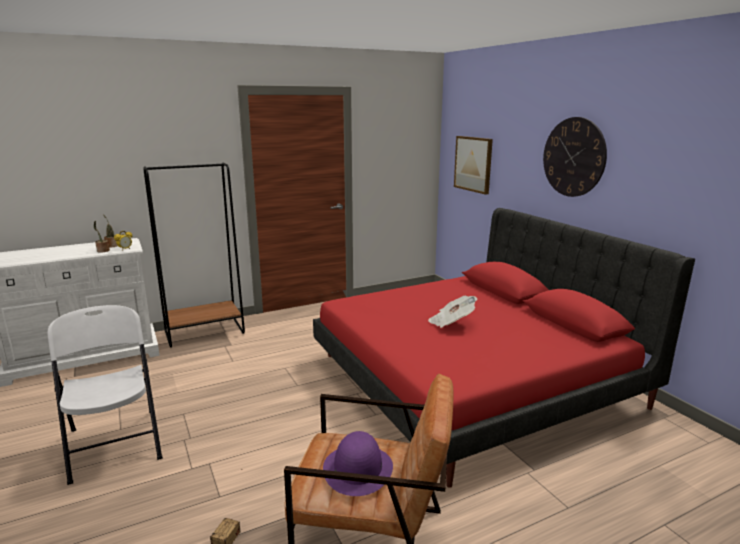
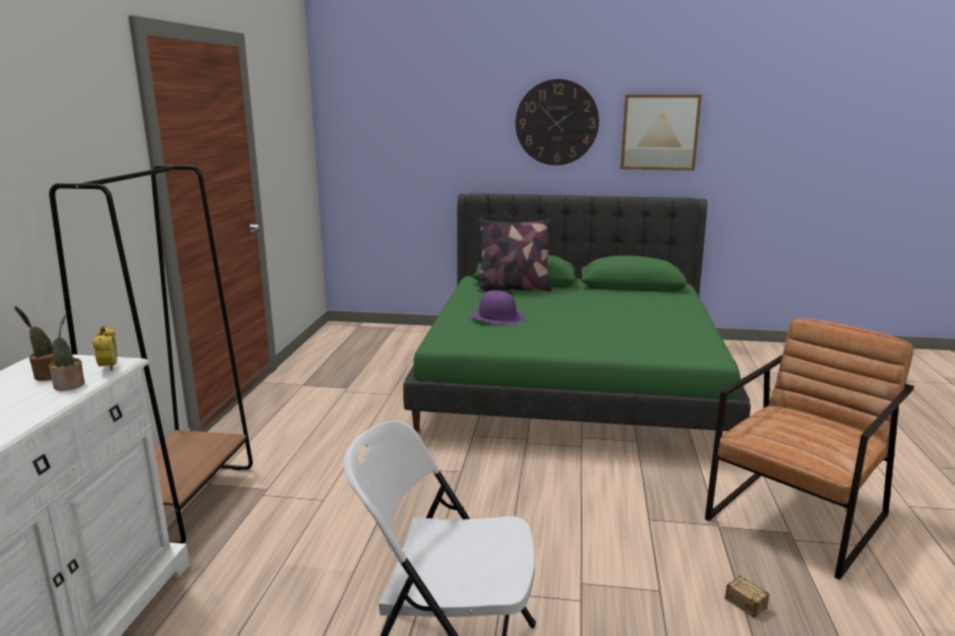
camera: 55 degrees left, 0 degrees up
red bed [313,208,695,488] -> green bed [403,193,751,432]
purple hat [323,431,393,496] -> purple hat moved to [470,290,525,325]
newspaper [428,296,478,328] -> none
picture [454,136,493,195] -> picture moved to [620,94,702,170]
none -> pillow [477,218,552,292]

